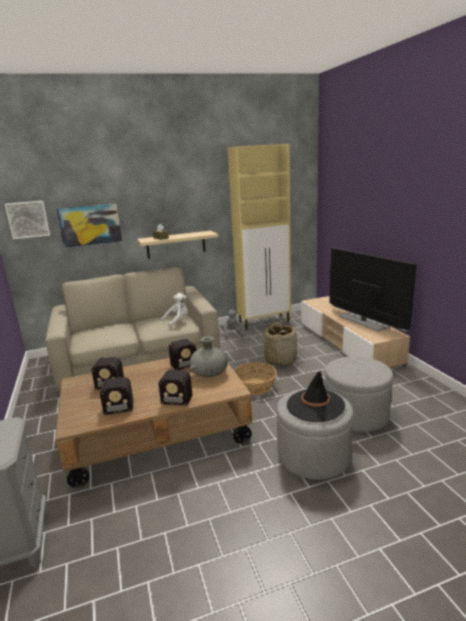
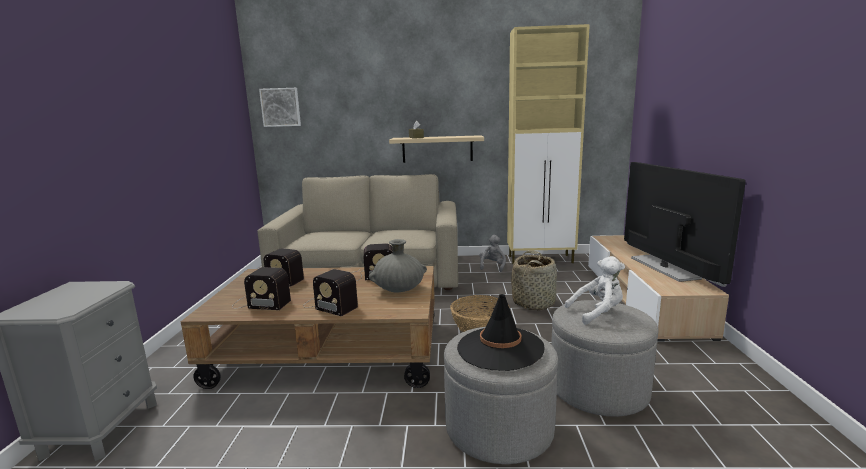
camera: 20 degrees right, 5 degrees down
picture [56,203,122,248] -> none
white plush toy [161,293,188,327] -> white plush toy moved to [564,256,625,325]

